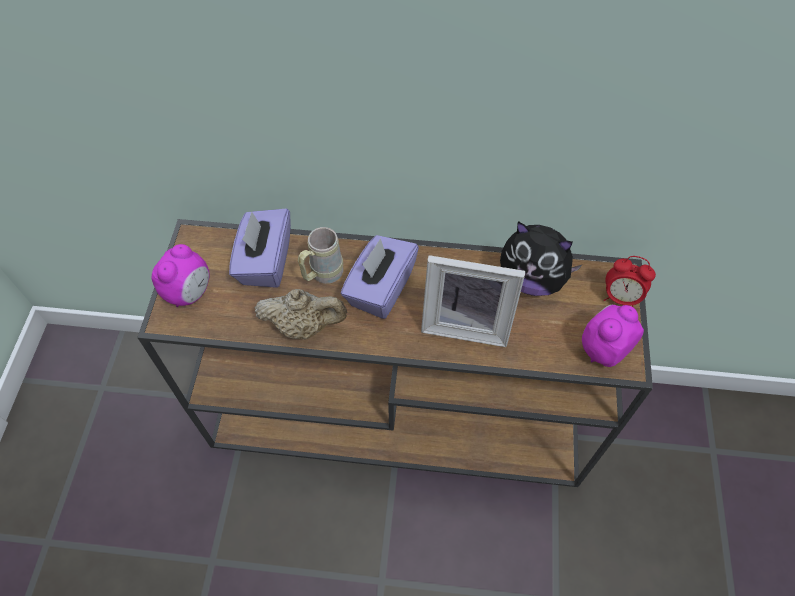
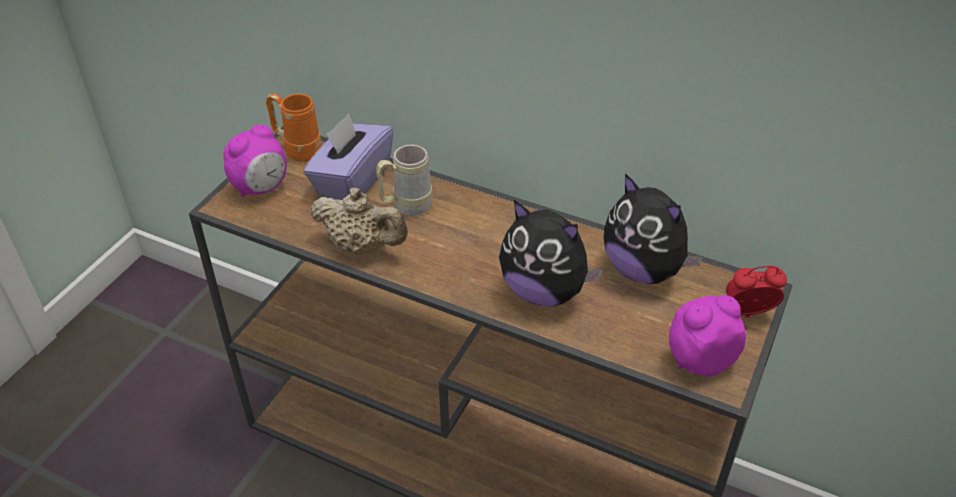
camera: 20 degrees right, 15 degrees down
purple tissue box [341,235,419,319] -> none
picture frame [421,255,525,347] -> plush toy [499,200,603,307]
alarm clock [604,256,656,308] -> alarm clock turned 135 degrees clockwise [726,266,787,318]
none -> orange mug [266,93,321,162]

